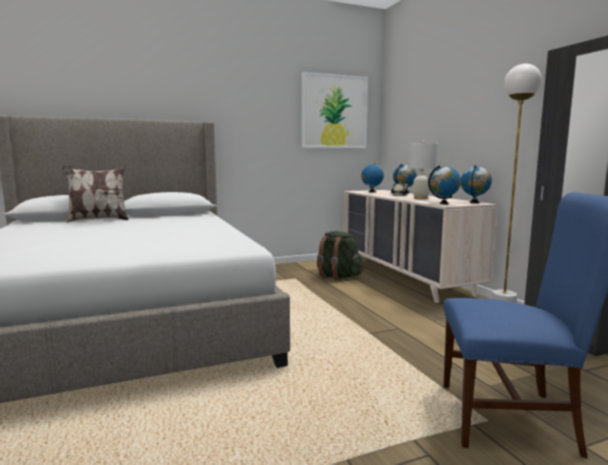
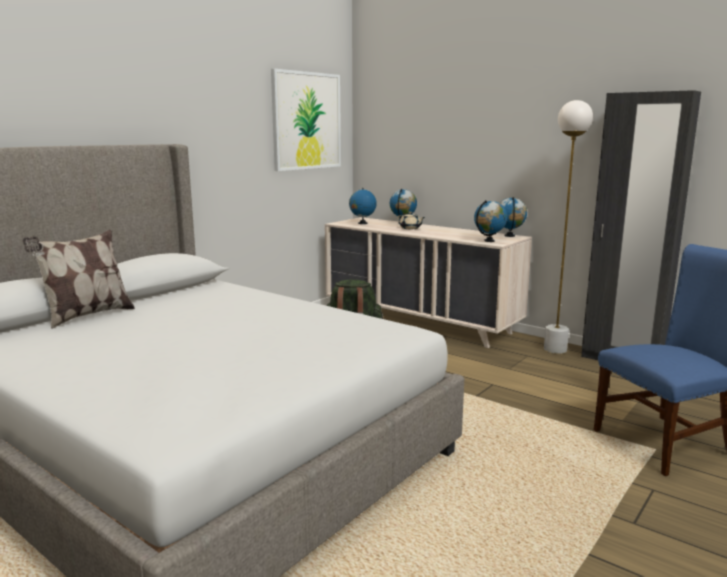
camera: 30 degrees left, 5 degrees up
white table lamp [407,141,438,199] -> none

